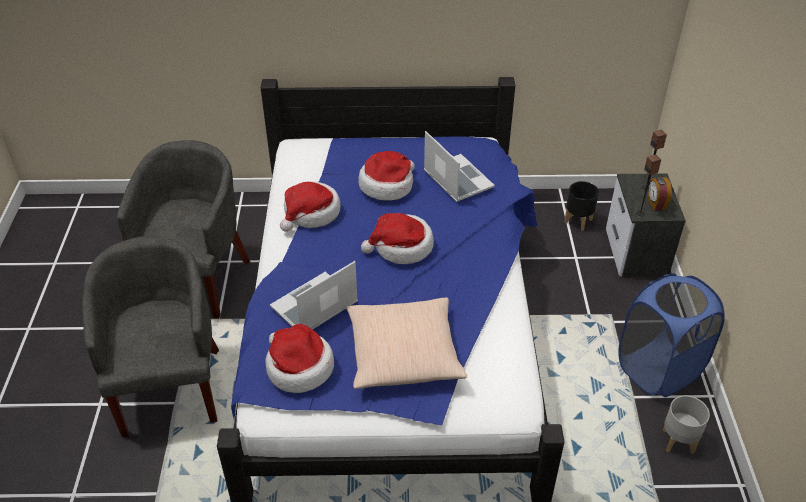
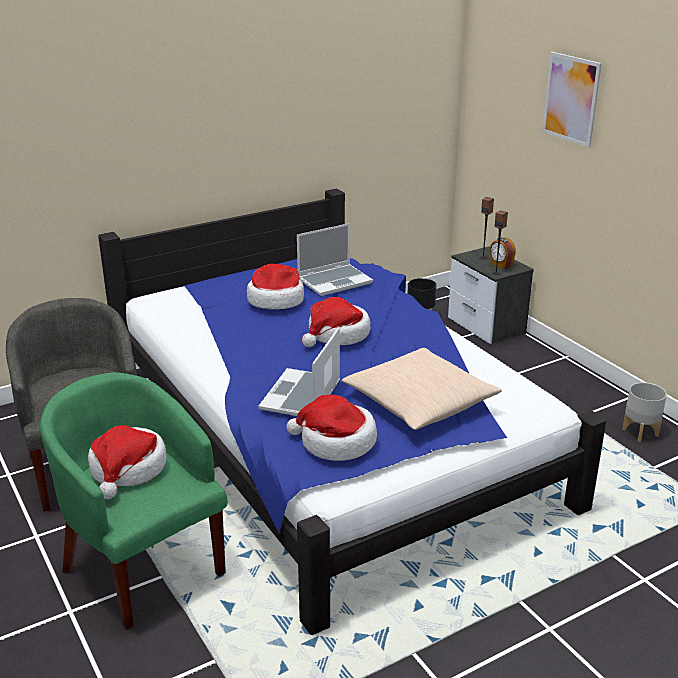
camera: 30 degrees left, 15 degrees down
grey armchair [82,236,219,438] -> green armchair [40,372,228,630]
hat [280,181,341,232] -> hat moved to [88,425,167,499]
laptop [424,131,495,202] -> laptop turned 120 degrees clockwise [297,223,373,296]
blue laundry basket [618,273,725,397] -> none
none -> picture [542,52,602,148]

